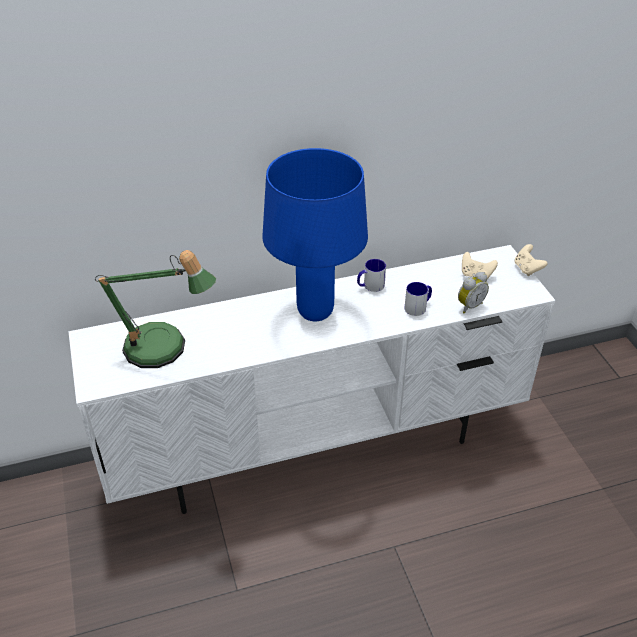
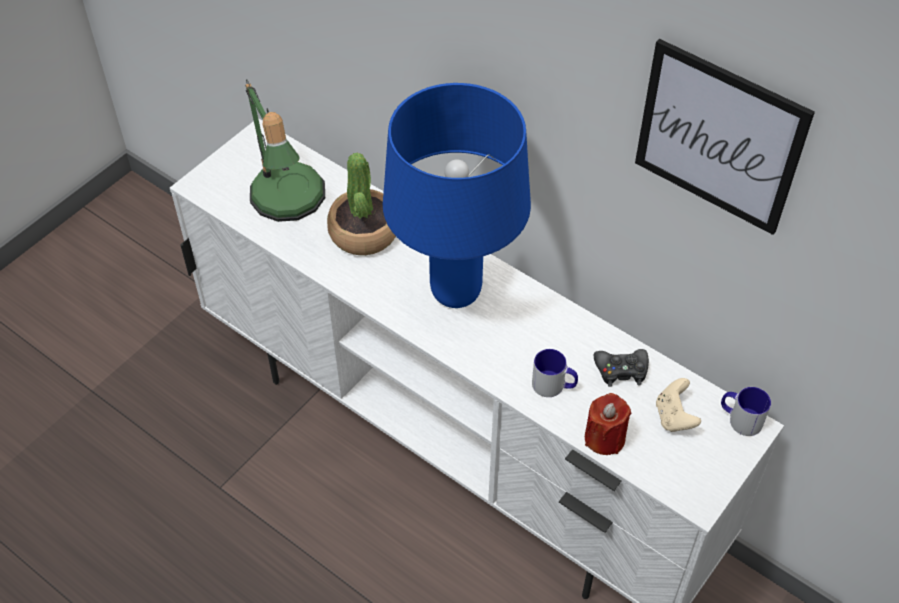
camera: 55 degrees right, 10 degrees up
mug [357,259,386,292] -> mug moved to [721,387,771,436]
alarm clock [458,272,489,314] -> red candle [585,393,631,455]
beige game controller [515,244,548,276] -> none
none -> potted plant [327,153,396,255]
none -> black game controller [594,349,649,387]
none -> picture [635,39,815,235]

